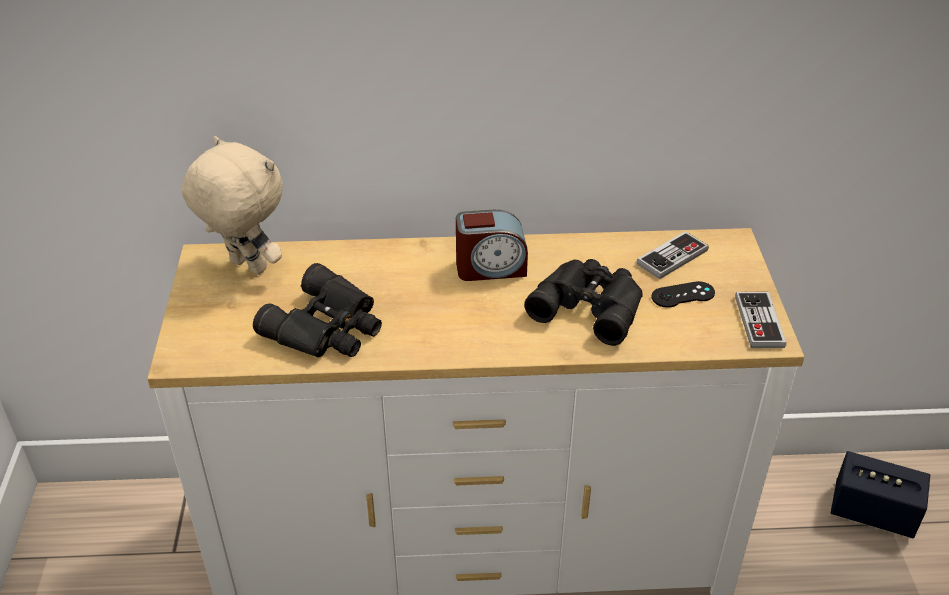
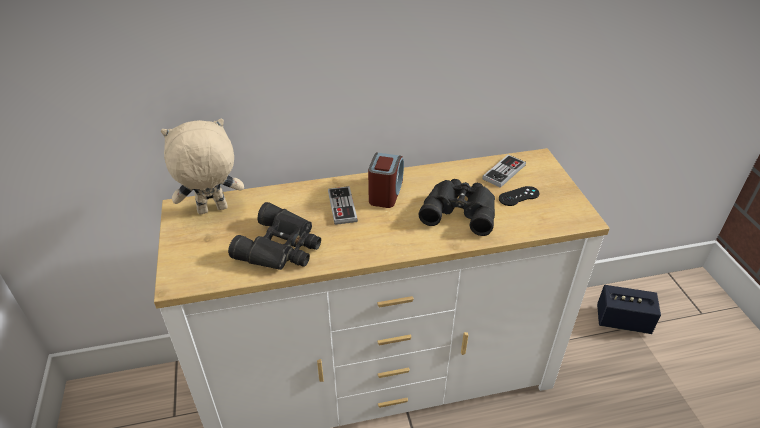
camera: 10 degrees left, 0 degrees up
beige plush toy [182,136,283,275] -> beige plush toy turned 45 degrees counterclockwise [161,119,244,215]
alarm clock [456,210,528,281] -> alarm clock turned 60 degrees counterclockwise [368,153,404,208]
game controller [735,292,786,348] -> game controller moved to [328,186,358,225]

